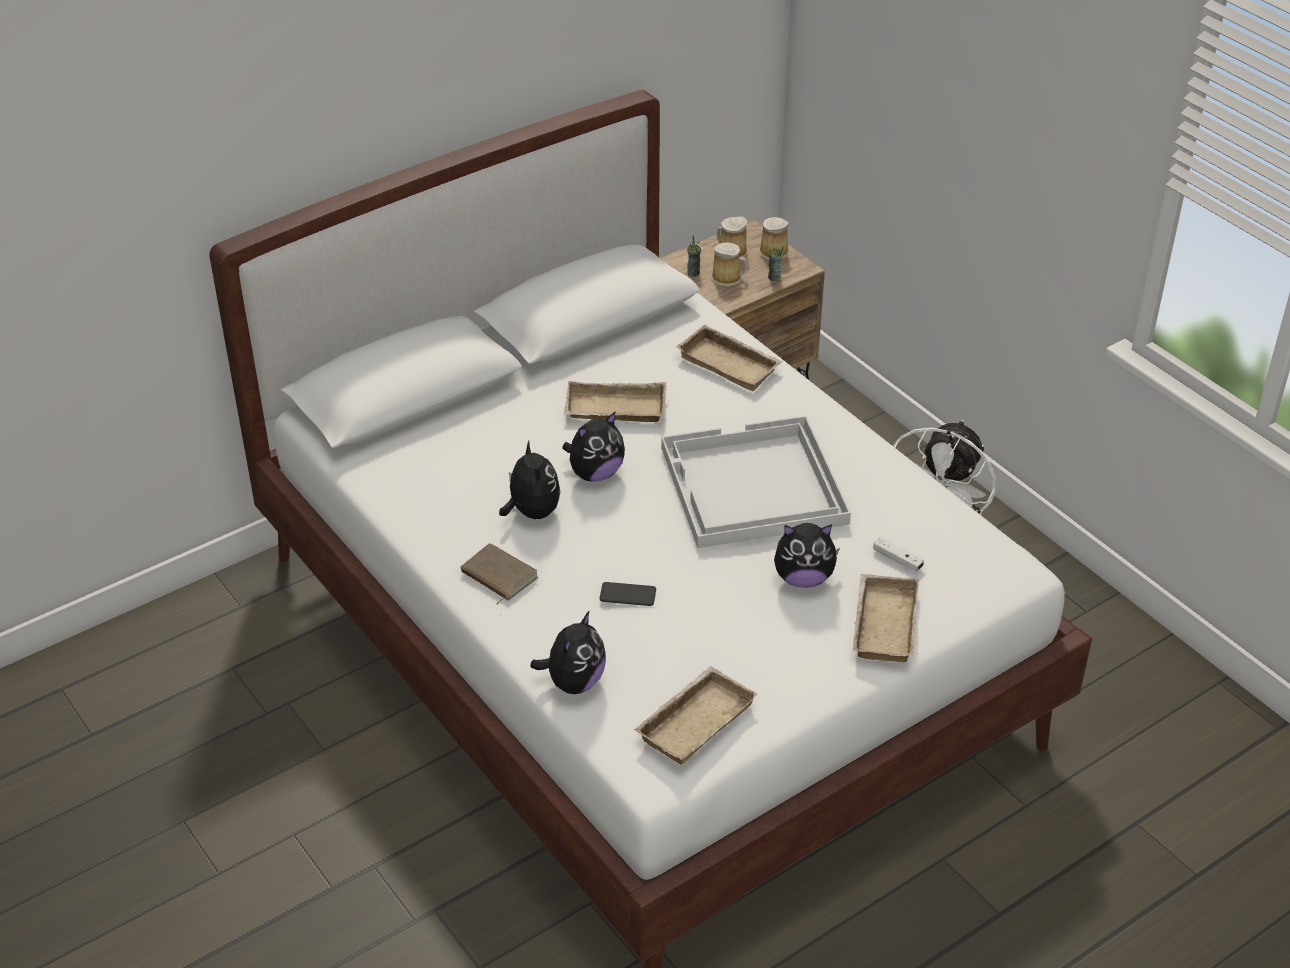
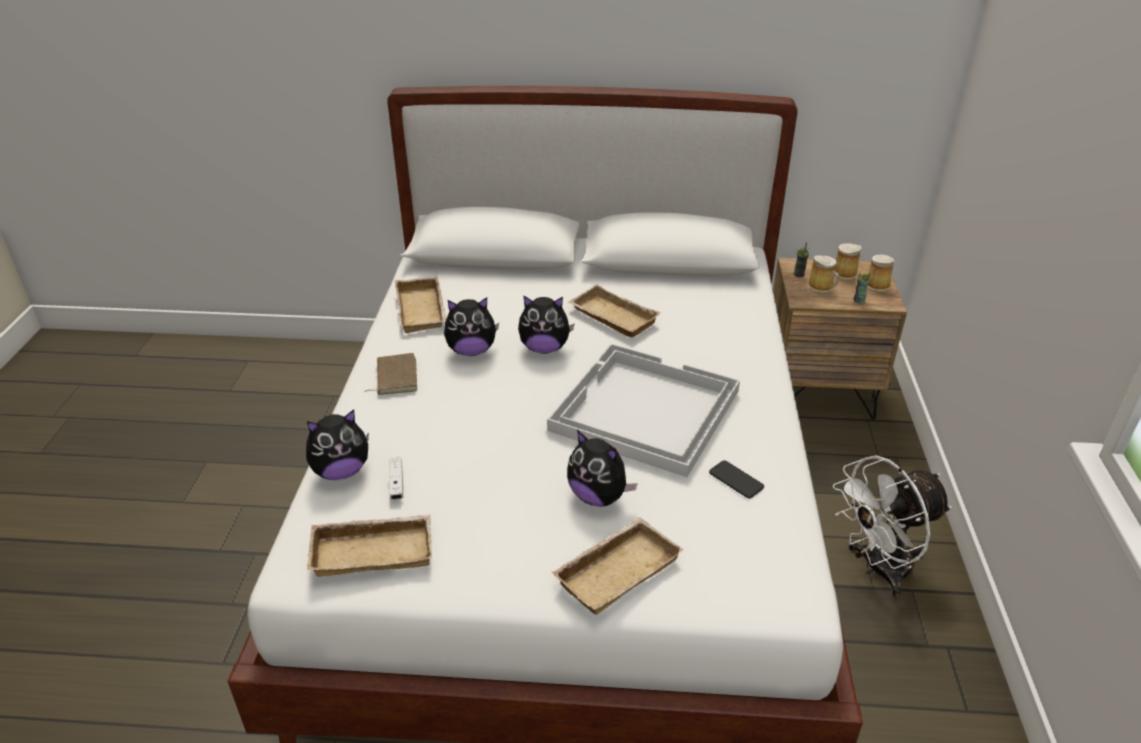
camera: 40 degrees right, 5 degrees down
plush toy [499,441,560,519] -> plush toy turned 60 degrees clockwise [444,297,499,356]
phone [600,582,656,606] -> phone moved to [709,460,764,498]
beige tray [676,324,783,391] -> beige tray moved to [395,277,447,333]
white game controller [873,537,924,571] -> white game controller moved to [389,458,403,500]

